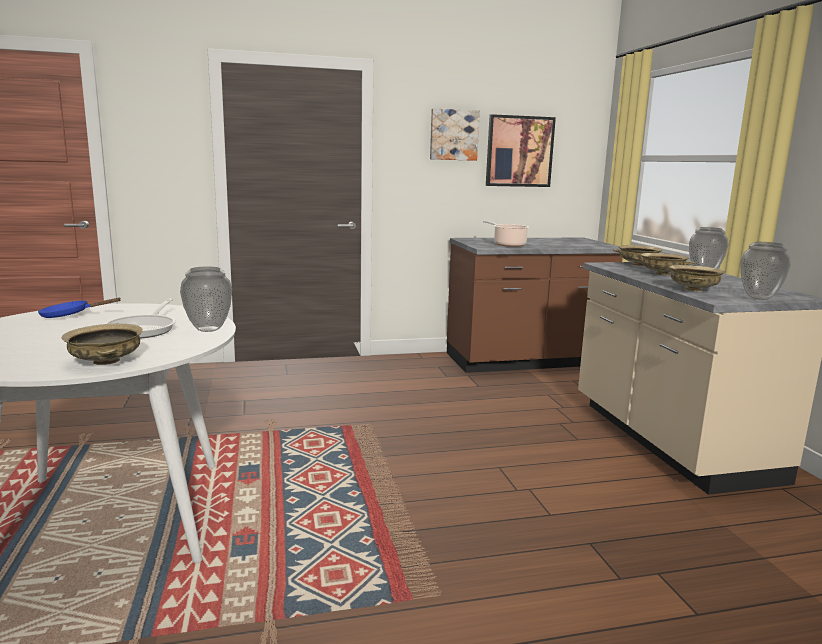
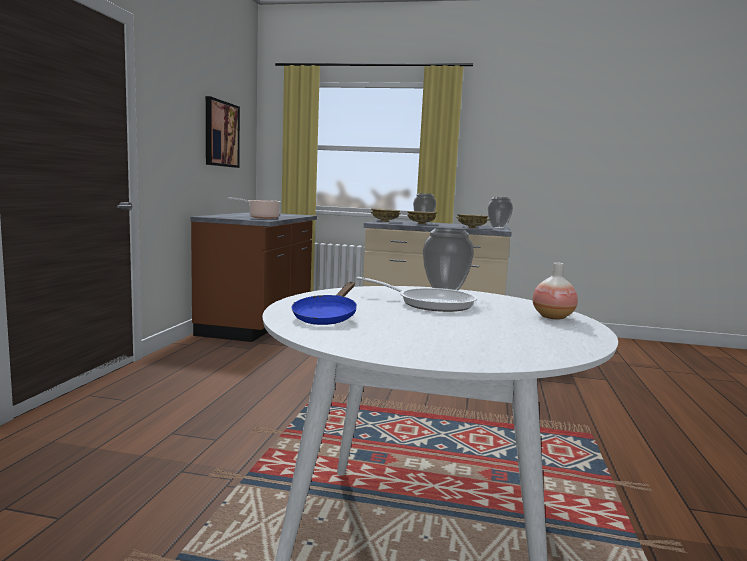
camera: 65 degrees left, 5 degrees down
beige bowl [62,324,143,365] -> vase [533,262,578,319]
picture [430,108,480,161] -> none

